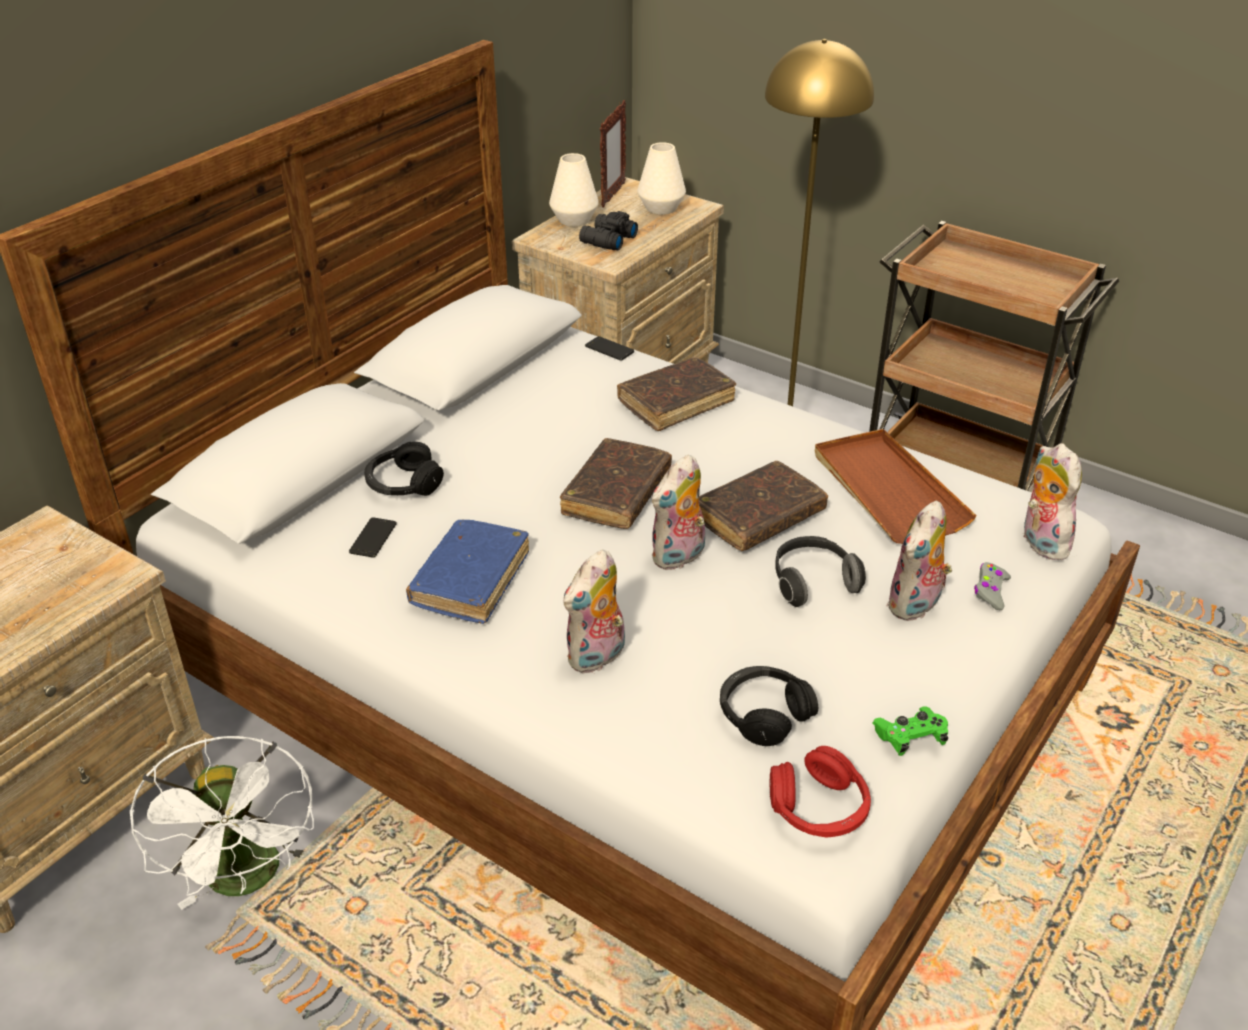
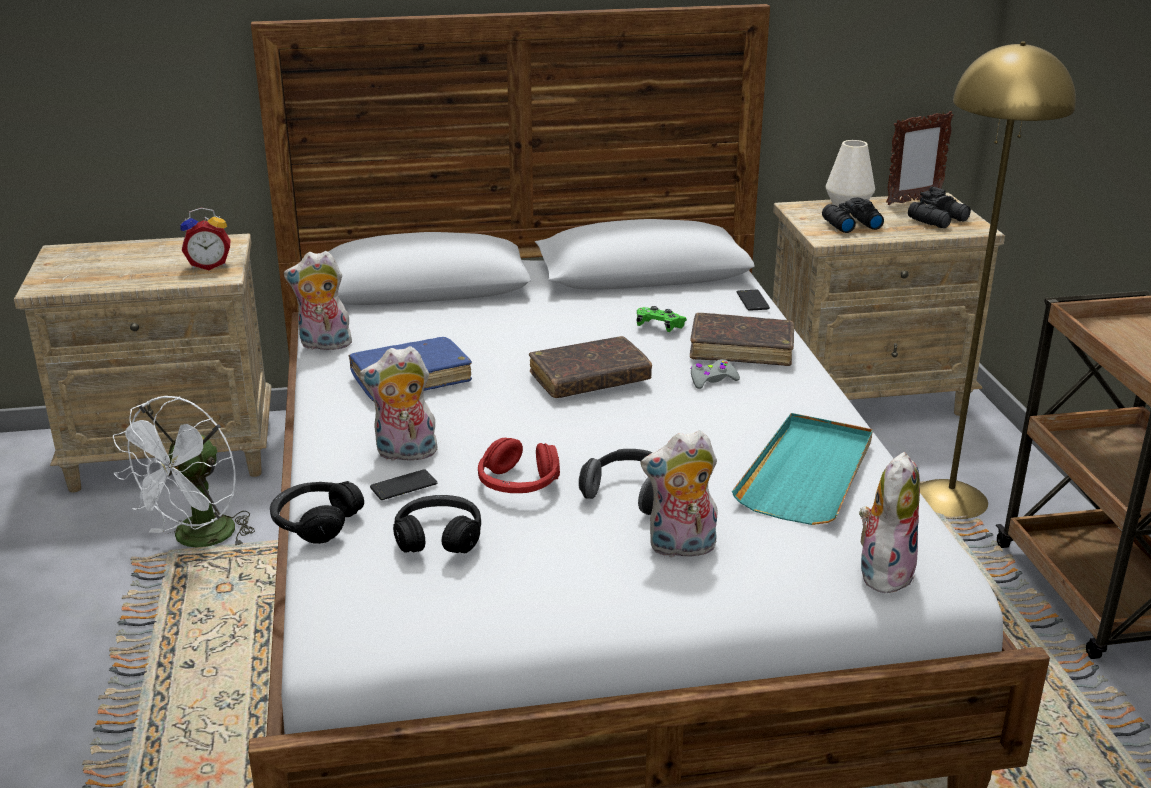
camera: 45 degrees right, 10 degrees down
phone [349,517,397,558] -> phone moved to [370,469,437,500]
black headphones [364,442,444,496] -> black headphones moved to [270,481,364,544]
white vase [637,142,686,215] -> black binoculars [908,186,971,228]
plush toy [651,454,705,571] -> plush toy moved to [284,251,354,350]
brown book [699,461,828,551] -> none
red headphones [769,746,871,837] -> red headphones moved to [478,438,560,493]
brown tray [815,429,977,544] -> turquoise tray [732,413,873,525]
green game controller [872,706,948,756] -> green game controller moved to [636,306,687,332]
grey game controller [974,562,1011,610] -> grey game controller moved to [690,359,740,389]
none -> alarm clock [180,208,231,270]

